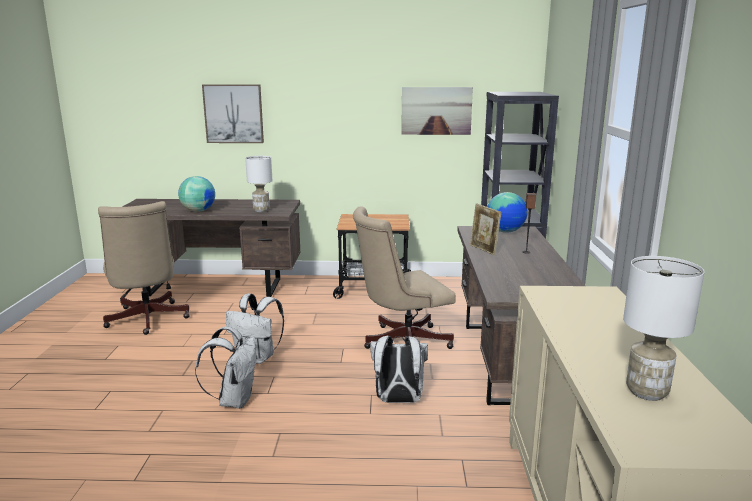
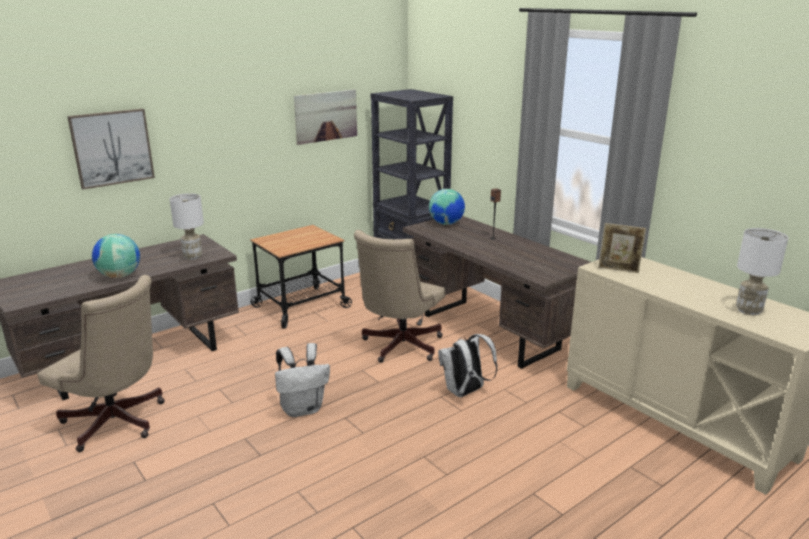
camera: 40 degrees left, 5 degrees up
white backpack [195,327,256,409] -> none
picture frame [470,203,501,255] -> picture frame moved to [598,223,646,273]

